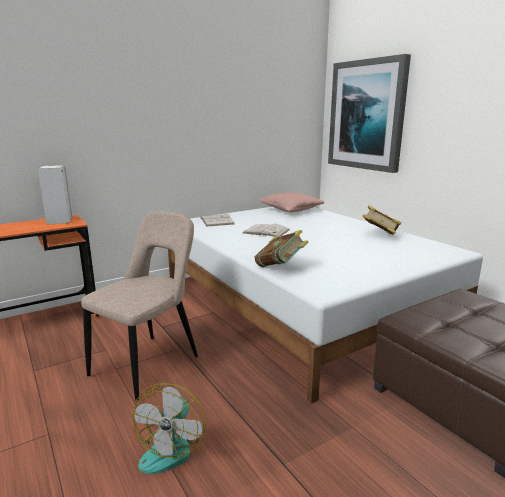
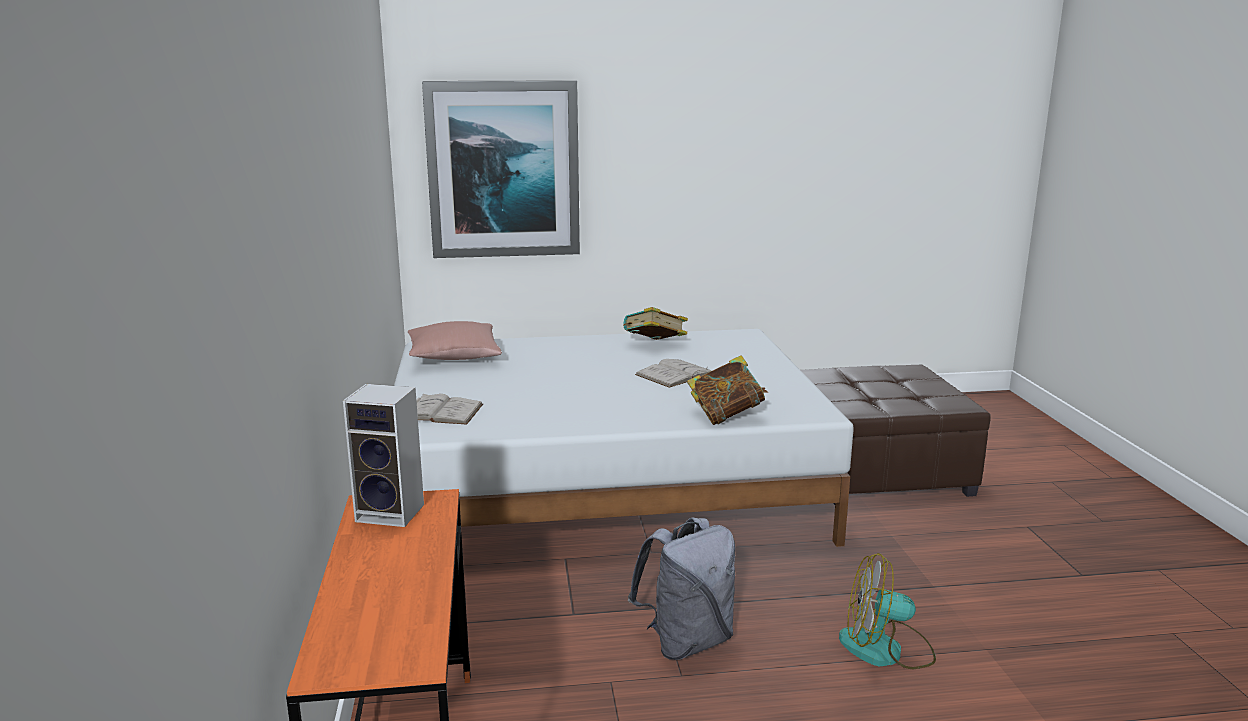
camera: 65 degrees left, 0 degrees up
beige chair [81,211,198,400] -> grey backpack [628,517,736,660]
fan [133,383,205,474] -> fan turned 150 degrees clockwise [839,553,936,669]
white book [243,224,290,237] -> white book moved to [635,359,712,388]

